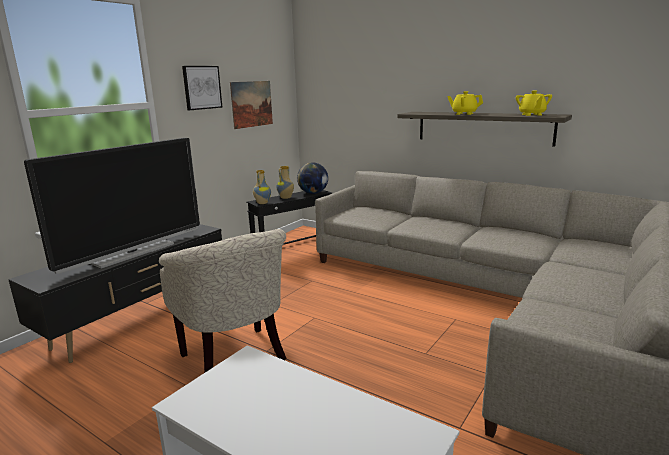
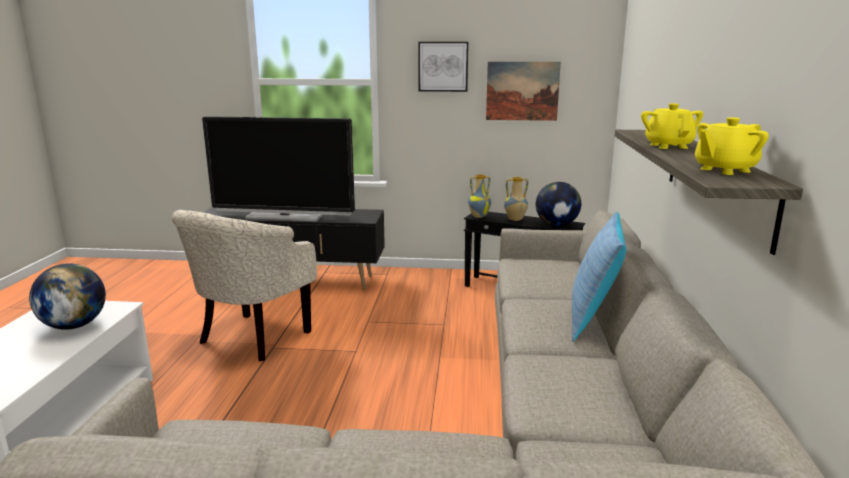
camera: 60 degrees right, 0 degrees up
none -> globe [29,263,106,330]
none -> pillow [572,212,626,342]

